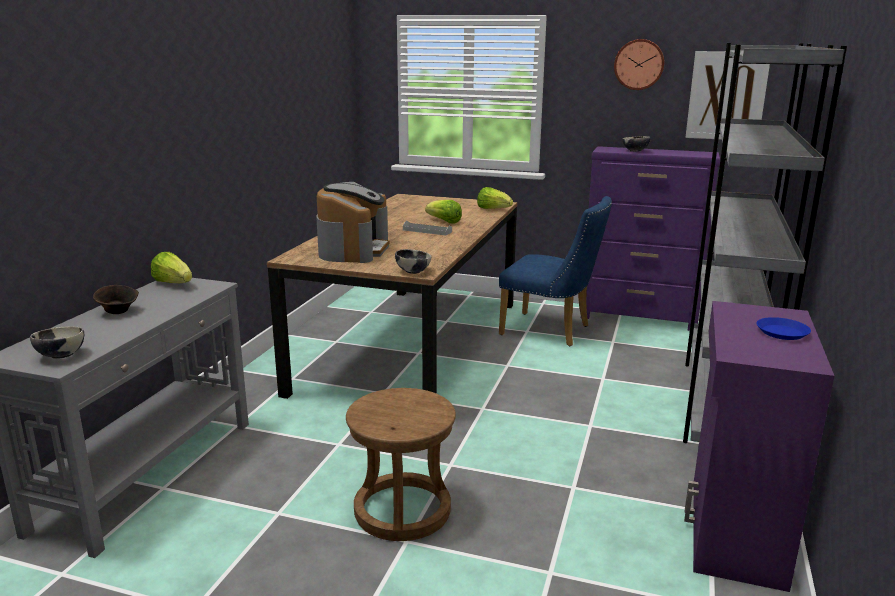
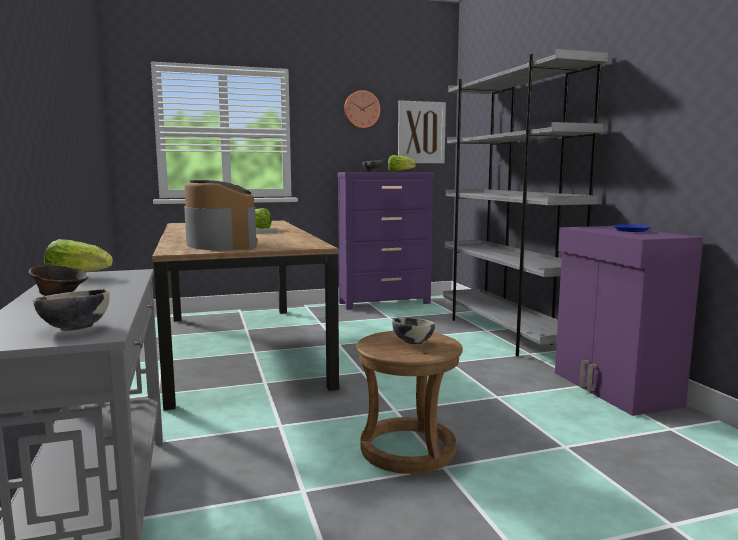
camera: 35 degrees left, 10 degrees down
bowl [395,249,431,274] -> bowl moved to [392,318,435,344]
lettuce [477,187,513,209] -> lettuce moved to [388,155,416,172]
blue chair [499,196,612,347] -> none

